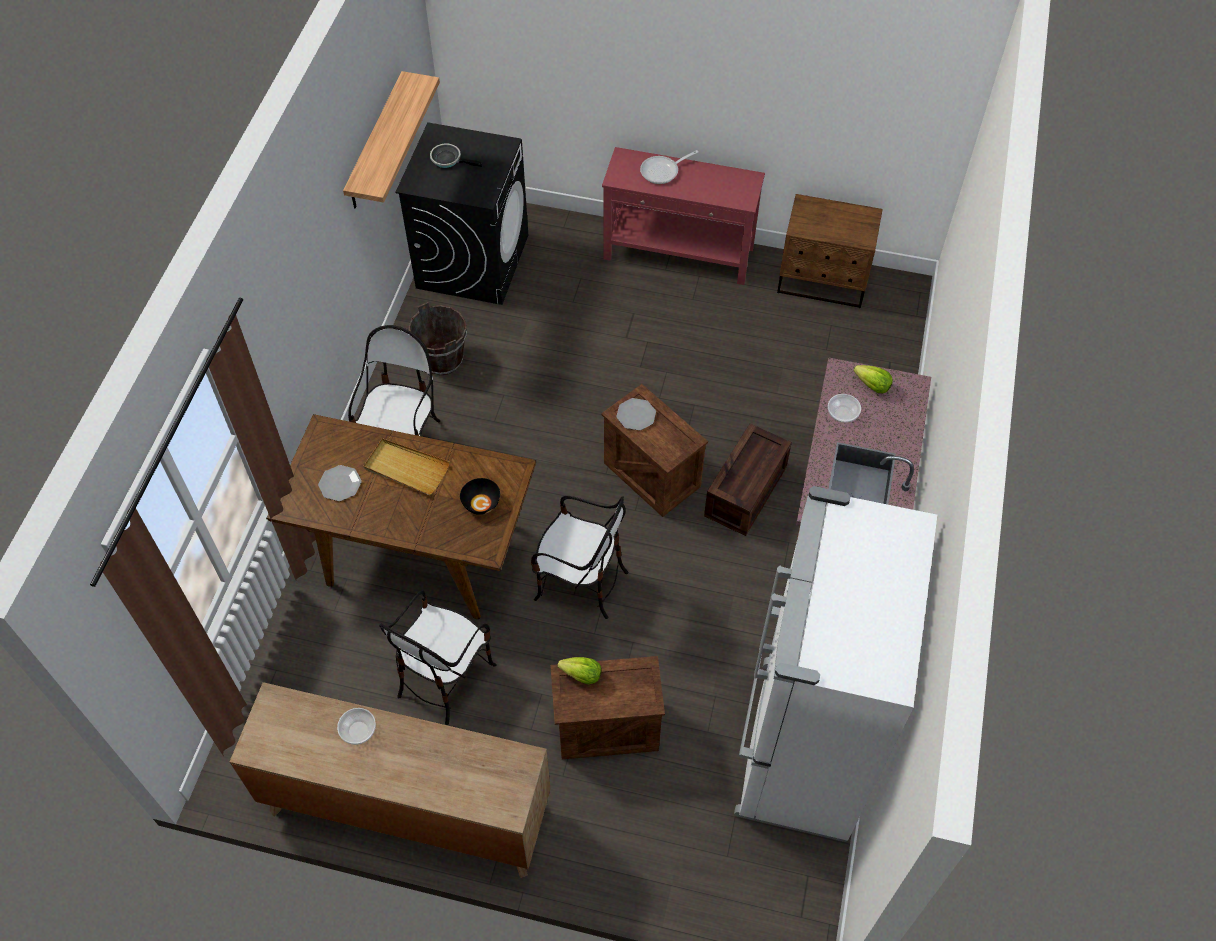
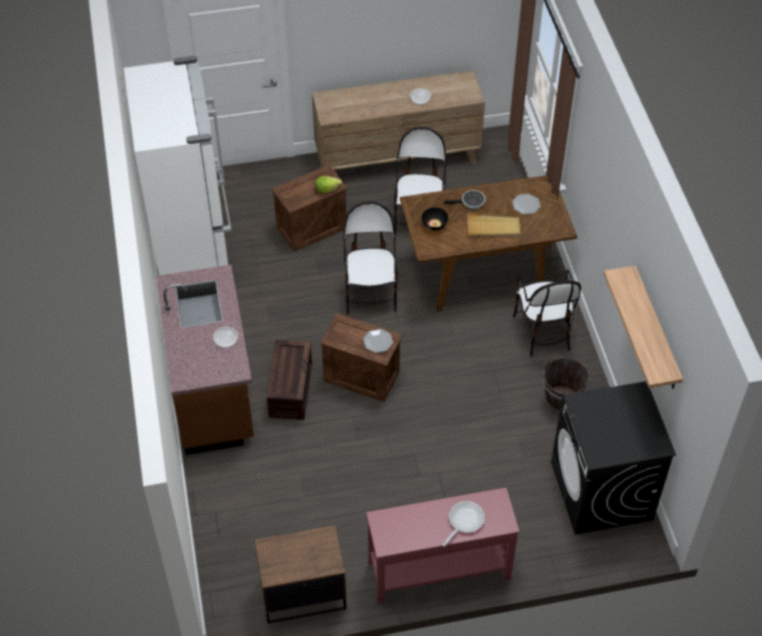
camera: 155 degrees right, 5 degrees down
frying pan [430,143,482,168] -> frying pan moved to [444,190,485,209]
chair [531,496,628,619] -> chair turned 90 degrees clockwise [343,201,398,314]
lettuce [853,365,893,393] -> none

